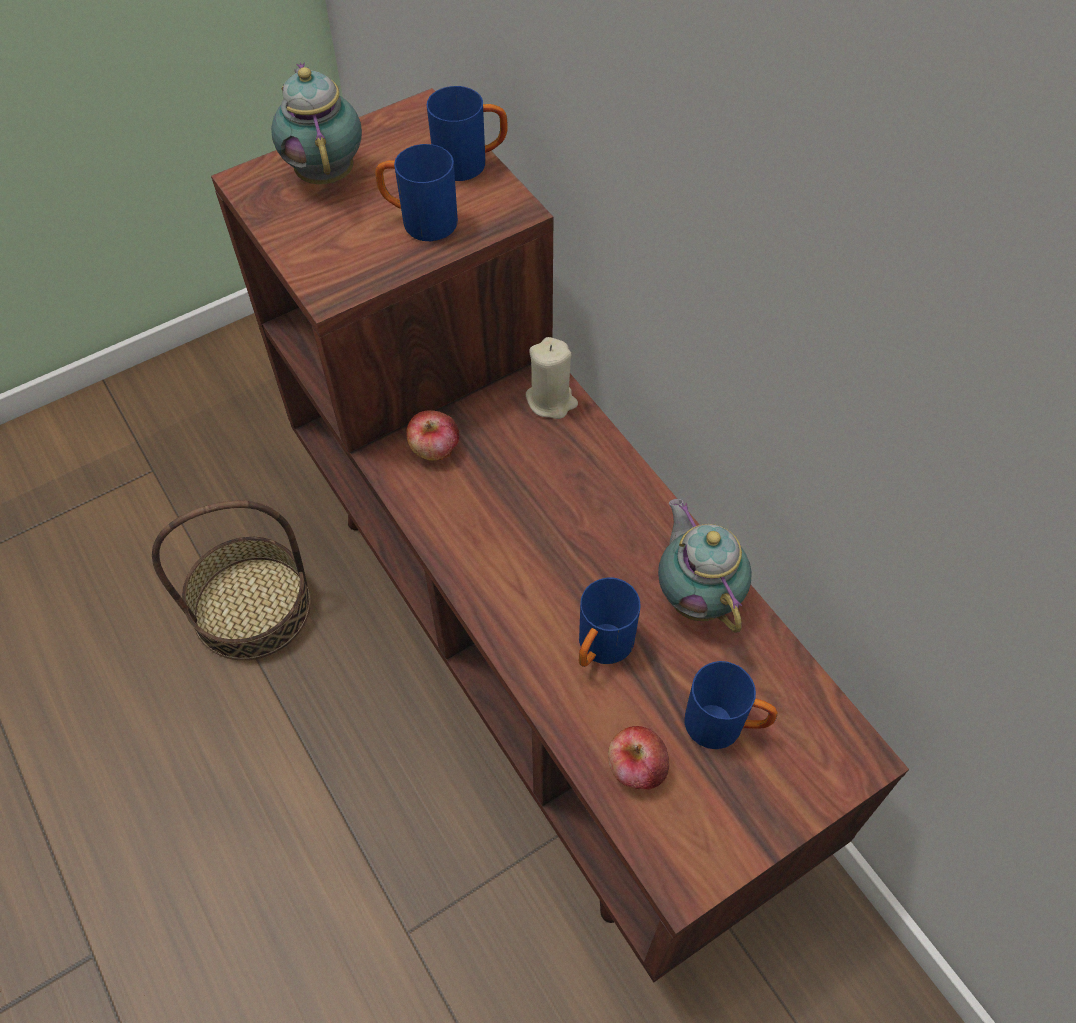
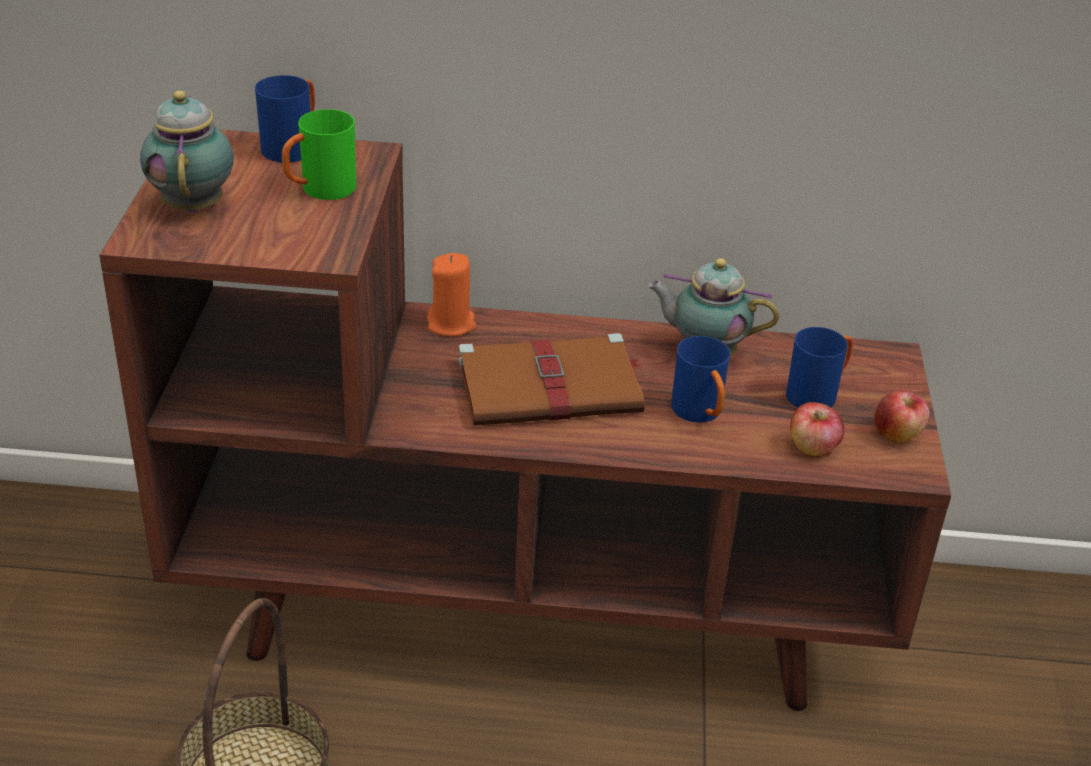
camera: 55 degrees left, 20 degrees down
teapot [271,62,362,184] -> teapot turned 60 degrees clockwise [140,91,234,213]
blue mug [375,144,458,241] -> green mug [282,109,356,200]
apple [406,410,459,461] -> apple moved to [874,390,929,443]
beige candle [526,337,578,419] -> orange candle [427,253,476,337]
none -> brown book [459,333,645,426]

